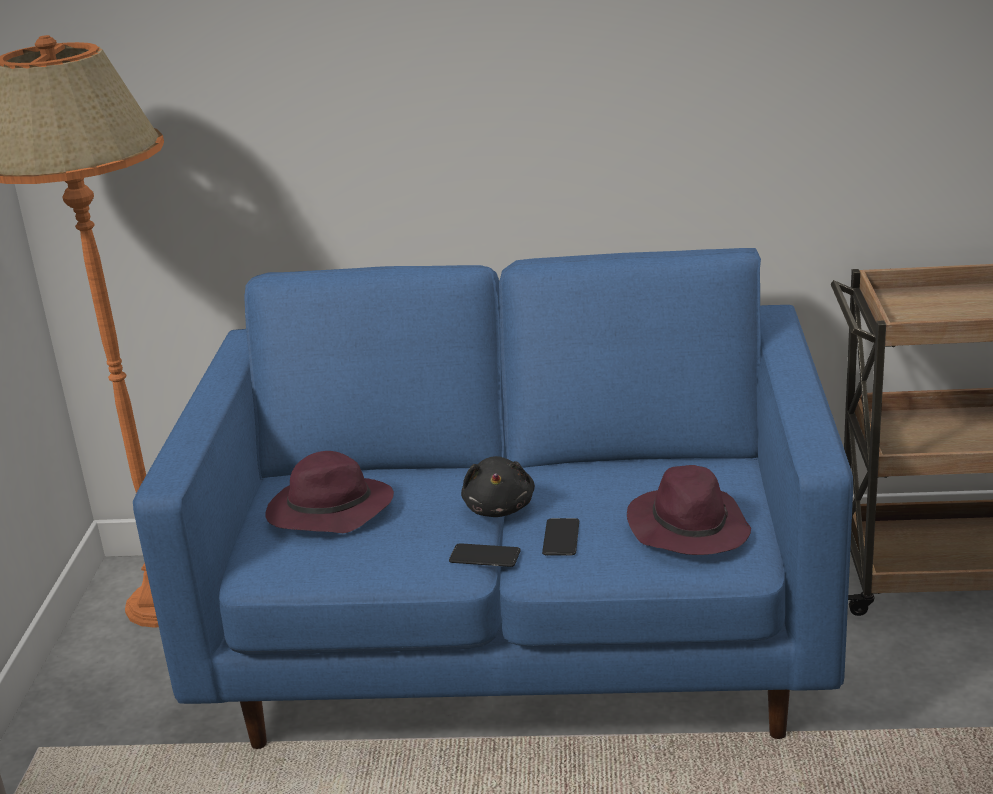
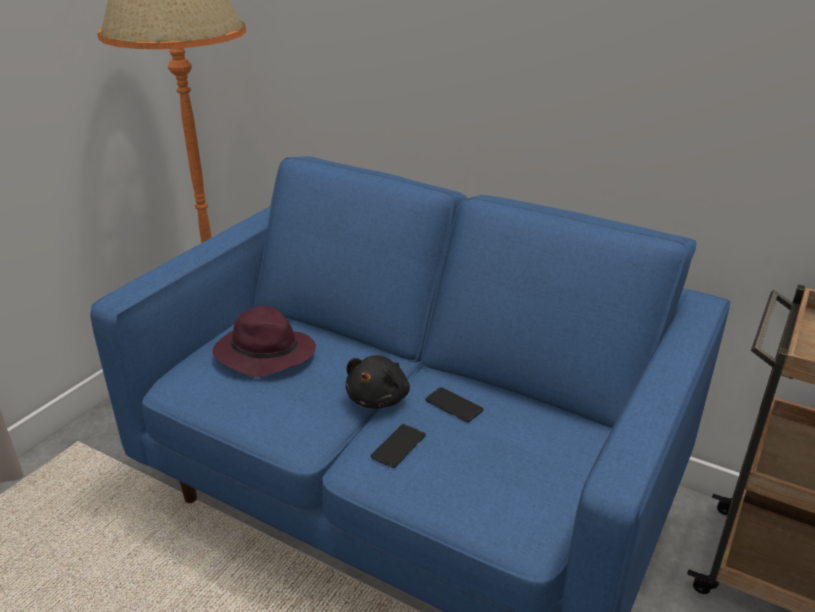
camera: 25 degrees right, 5 degrees up
phone [449,543,521,567] -> phone moved to [425,387,483,422]
purple hat [627,465,751,555] -> none

